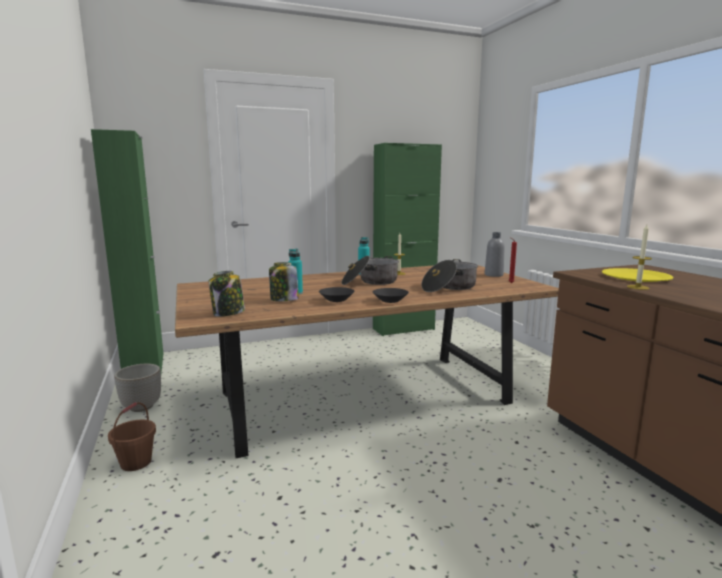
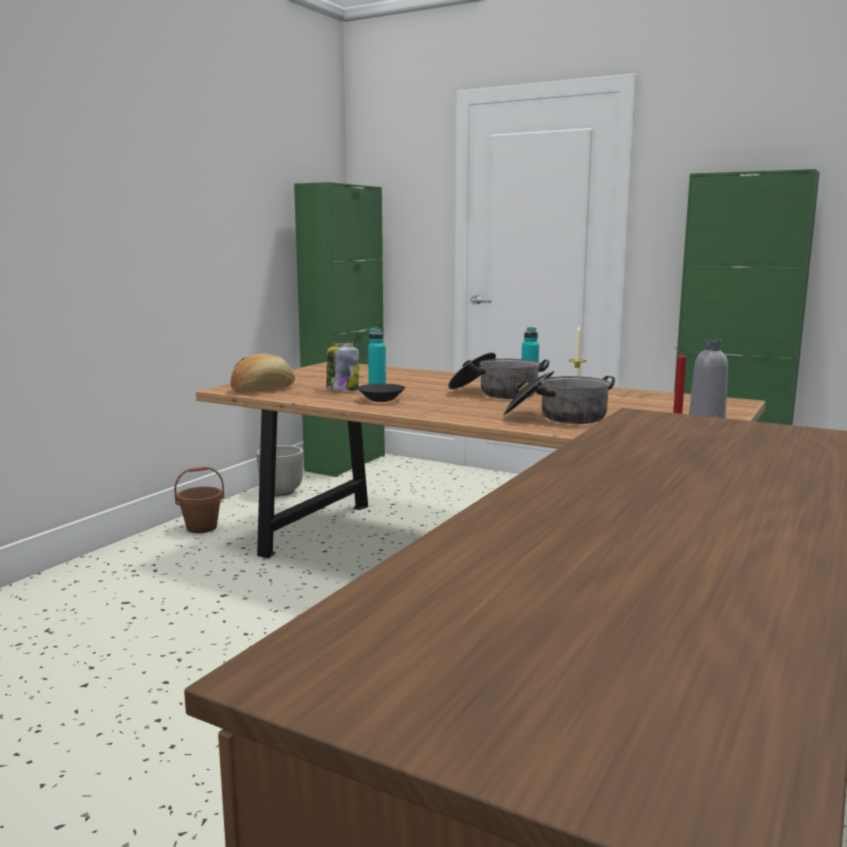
camera: 50 degrees right, 0 degrees up
jar [209,271,245,317] -> bread [230,354,295,393]
black bowl [373,288,409,303] -> none
yellow plate [602,268,674,282] -> none
candle [627,224,652,290] -> none

